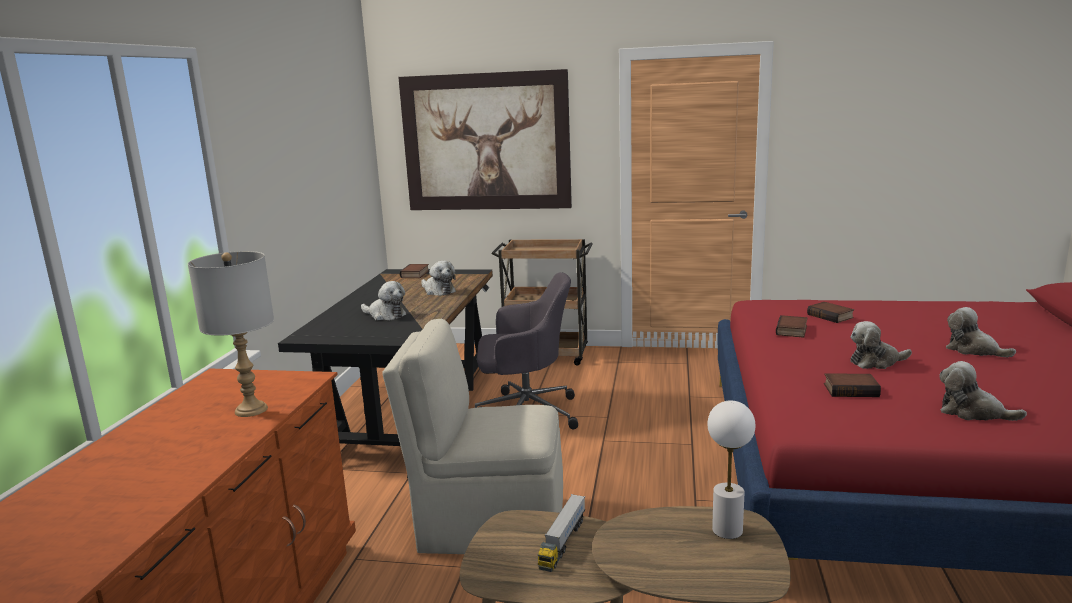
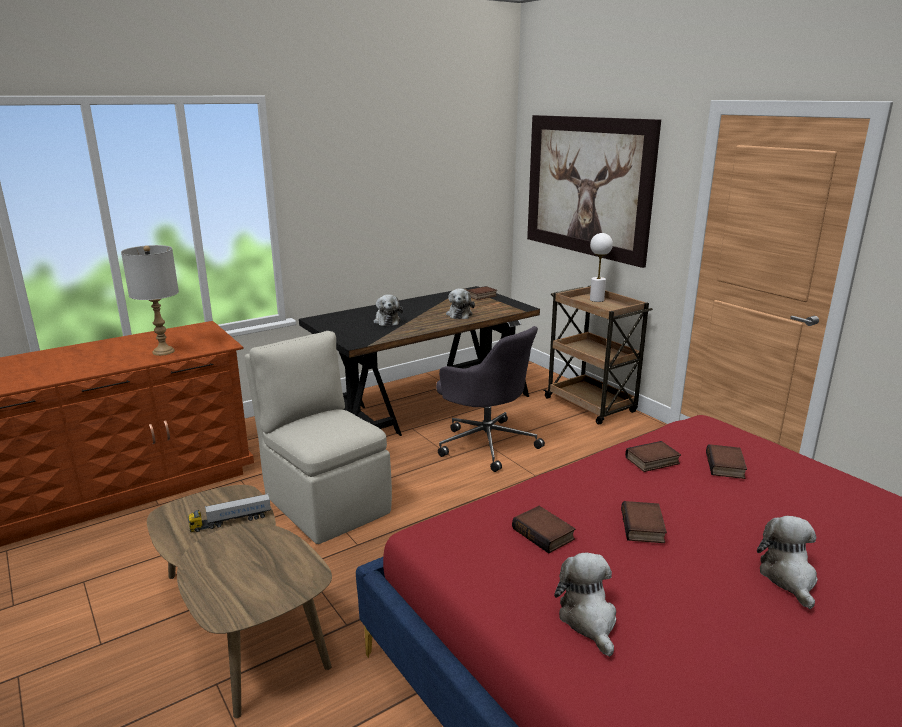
camera: 45 degrees right, 5 degrees up
white table lamp [707,400,756,539] -> white table lamp moved to [590,233,613,302]
plush toy [850,321,912,369] -> book [621,501,667,543]

